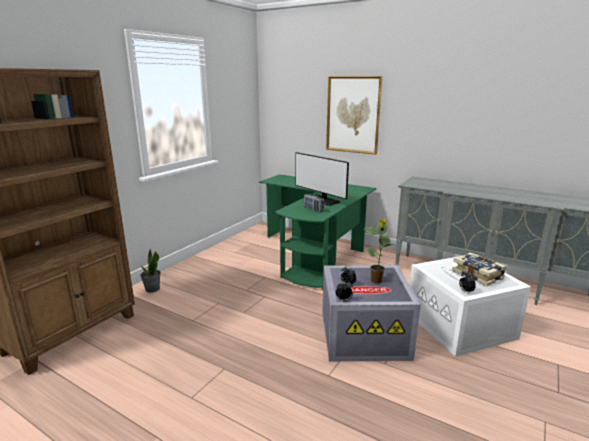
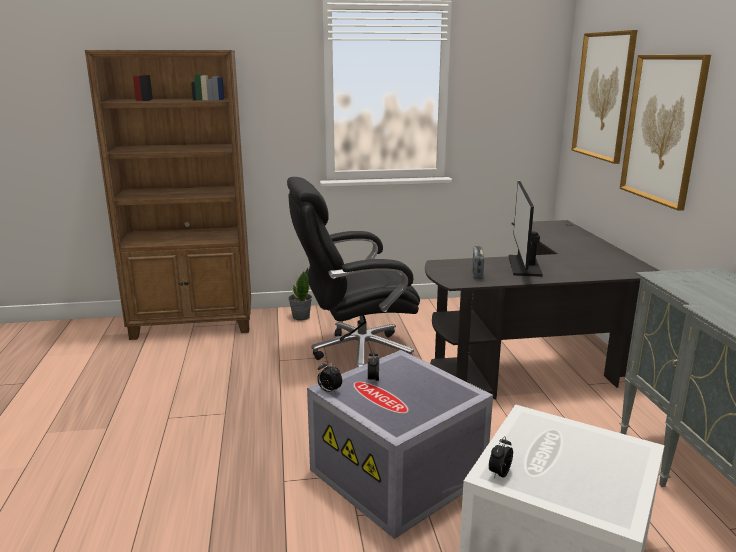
camera: 50 degrees right, 0 degrees up
green desk [259,174,376,290] -> black desk [425,220,660,399]
potted plant [364,218,397,284] -> none
book [452,253,506,286] -> none
none -> black office chair [287,177,420,367]
none -> picture [571,30,638,164]

